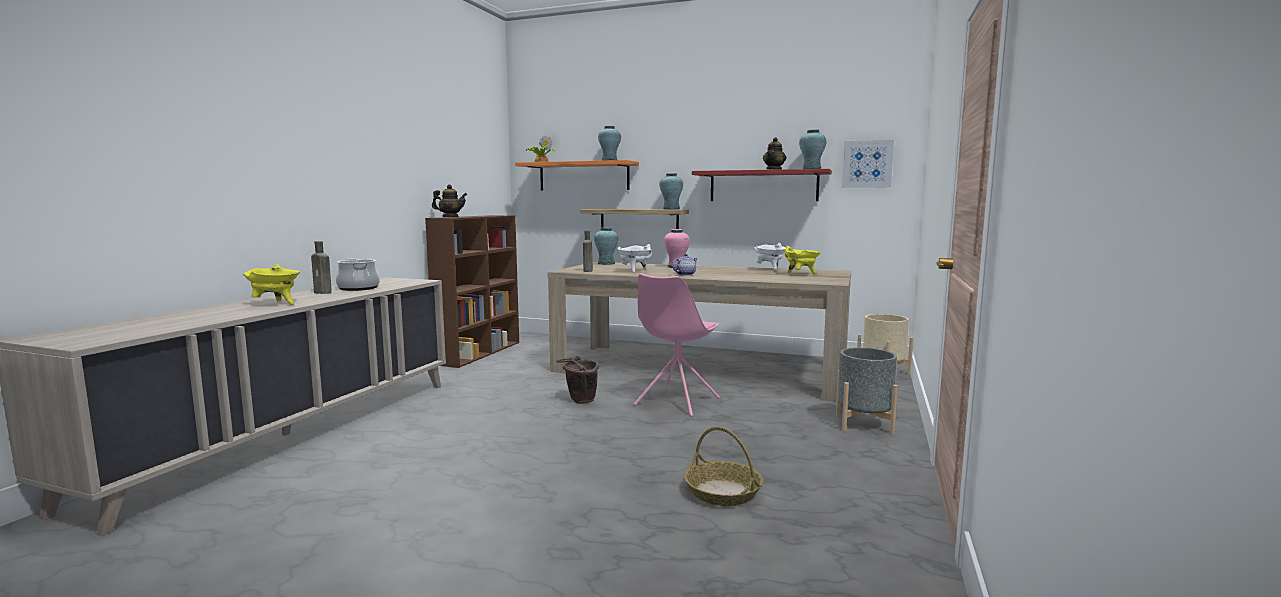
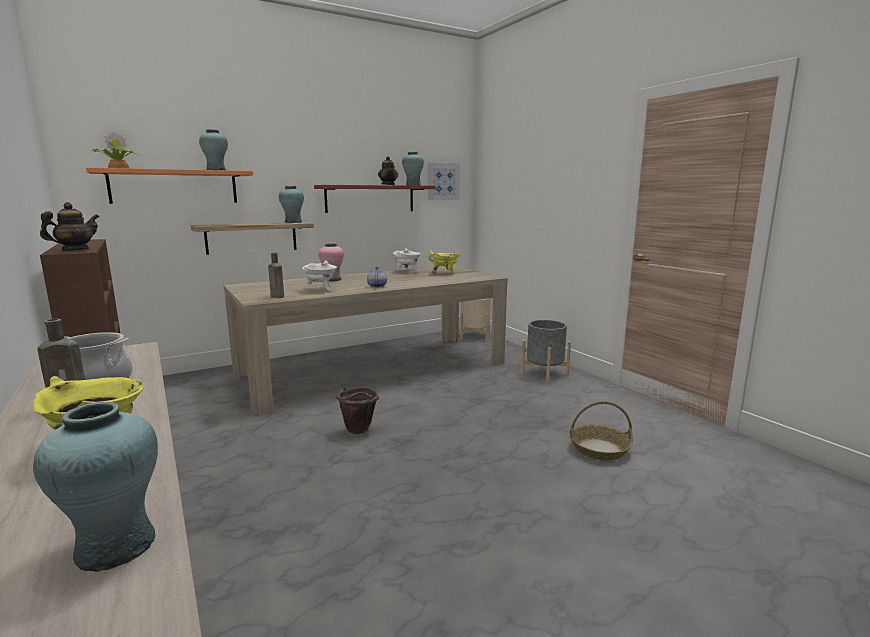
camera: 50 degrees left, 5 degrees up
turquoise vase [594,227,618,265] -> turquoise vase moved to [33,402,158,572]
pink chair [634,274,720,417] -> none

